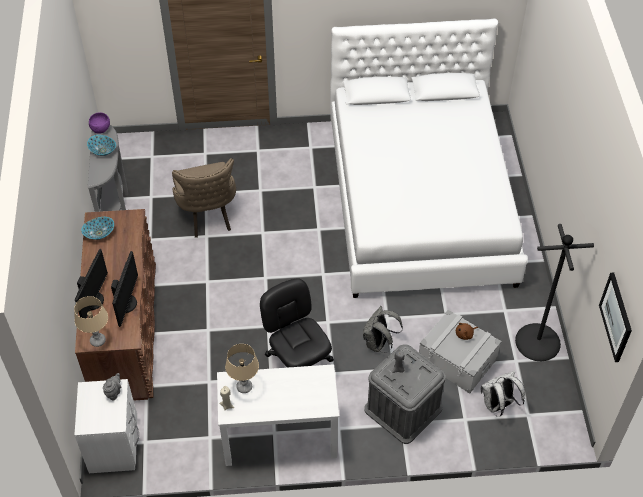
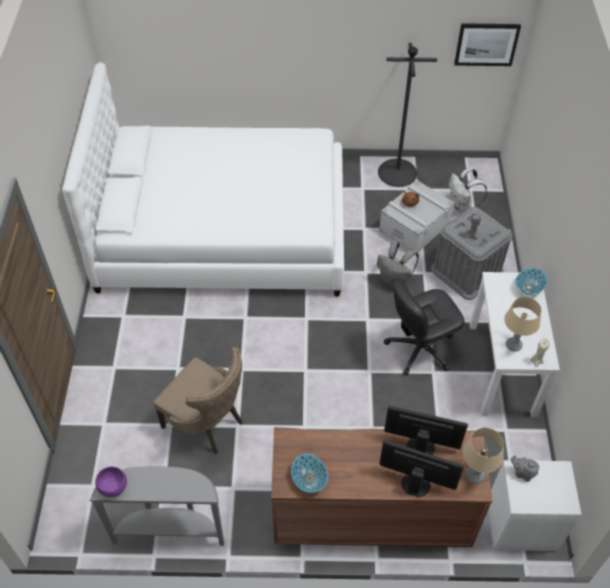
camera: 85 degrees left, 0 degrees up
bowl [87,135,116,156] -> bowl moved to [515,268,547,295]
beige chair [172,158,236,238] -> beige chair turned 45 degrees clockwise [153,346,243,454]

